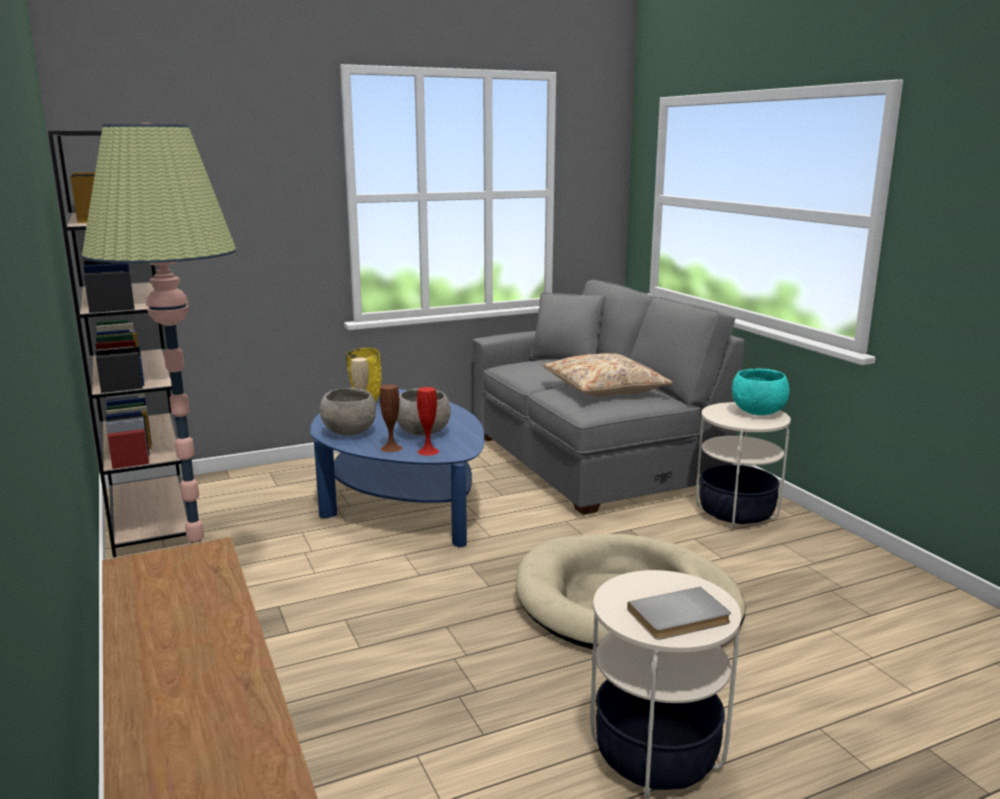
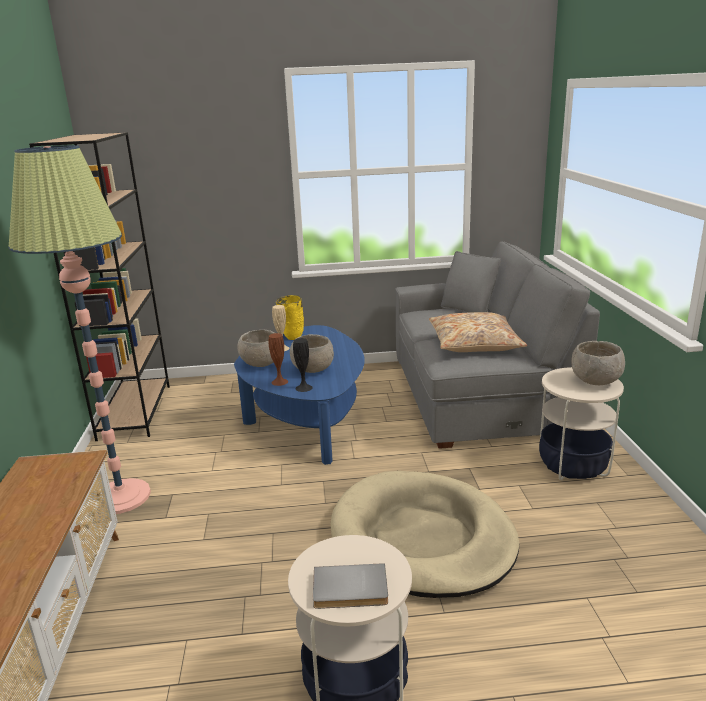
camera: 20 degrees right, 5 degrees up
red vase [417,387,439,456] -> black vase [293,338,313,392]
turquoise bowl [732,368,790,415] -> grey bowl [571,341,625,385]

